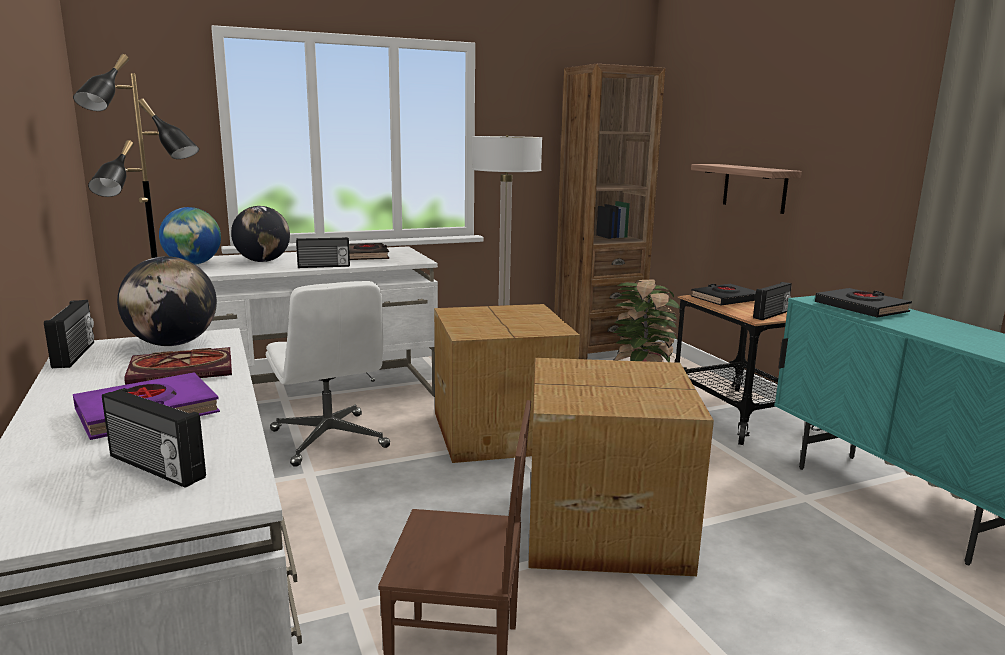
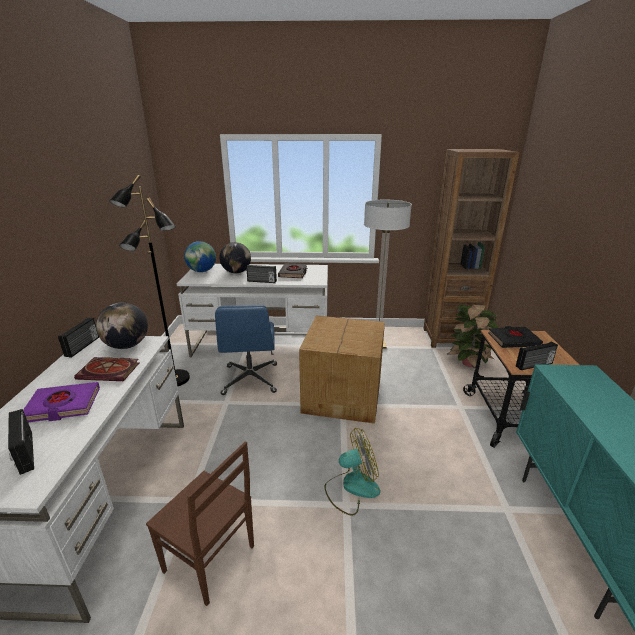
camera: 25 degrees right, 10 degrees up
white office chair [266,281,390,467] -> blue office chair [215,305,277,395]
cardboard box [528,358,714,576] -> fan [325,428,380,516]
shelf [691,164,802,214] -> none
black book [815,288,912,317] -> none

